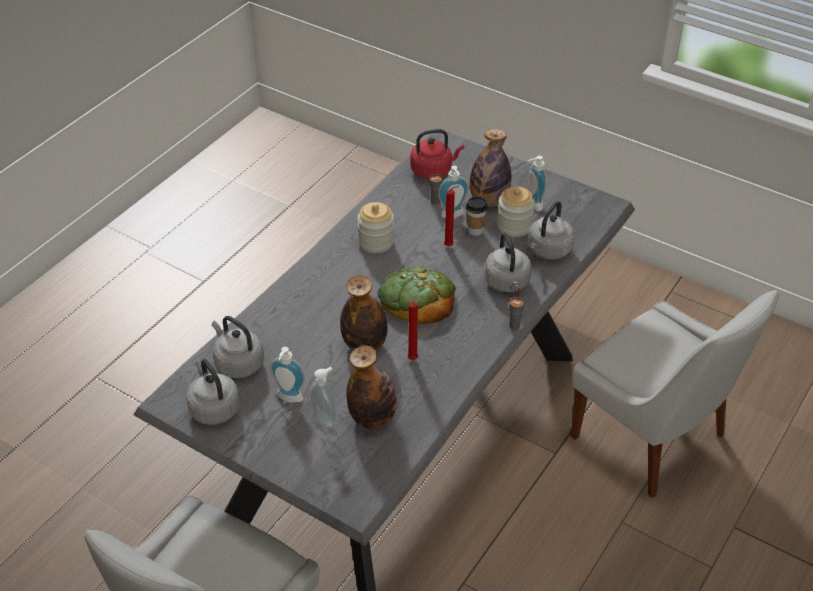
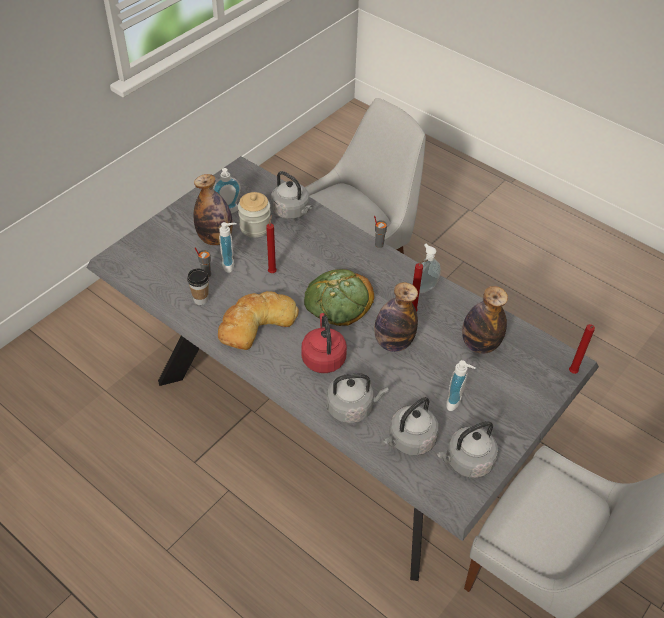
camera: 85 degrees left, 5 degrees up
soap dispenser [310,367,336,427] -> soap dispenser moved to [419,244,441,293]
jar [357,202,394,253] -> bread [218,291,299,350]
red kettle [410,129,464,179] -> red kettle moved to [302,313,347,373]
cup [466,196,488,236] -> cup moved to [187,269,209,305]
grey kettle [484,232,532,292] -> grey kettle moved to [326,373,389,423]
none -> red candle [569,324,595,374]

